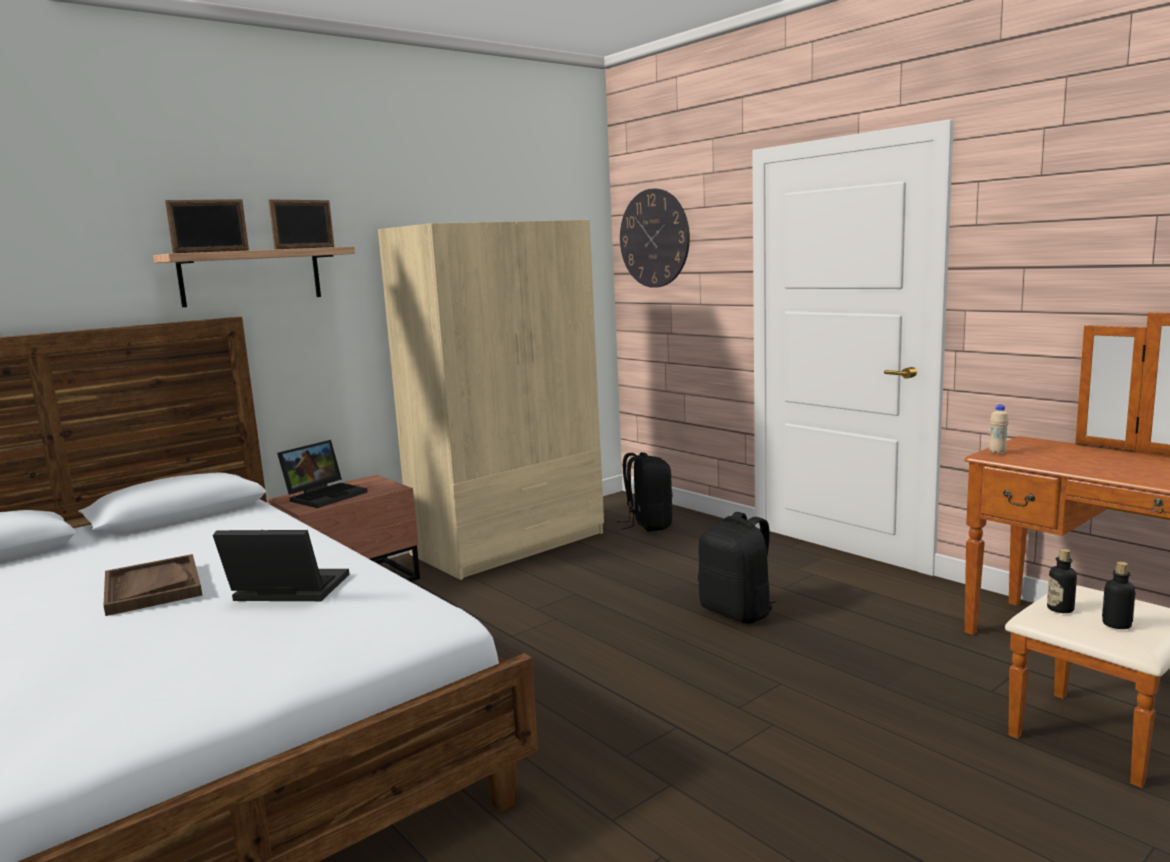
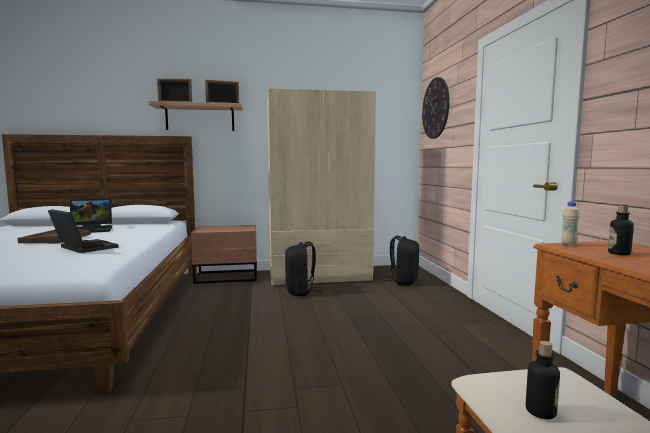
camera: 30 degrees right, 5 degrees down
laptop [277,440,368,508] -> laptop moved to [70,198,112,233]
black backpack [698,512,776,624] -> black backpack moved to [285,241,322,296]
bottle [1047,549,1077,613] -> bottle moved to [608,205,634,255]

